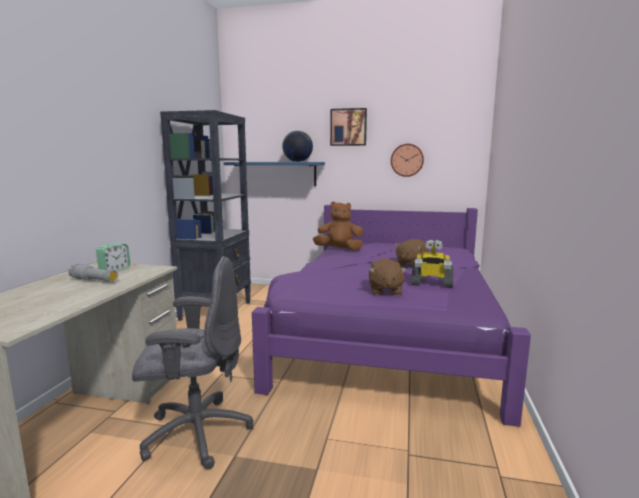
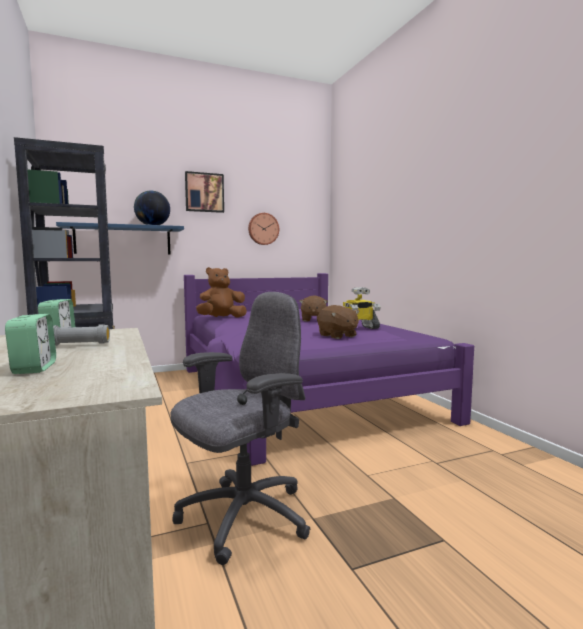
camera: 35 degrees left, 5 degrees down
none -> alarm clock [5,314,56,374]

